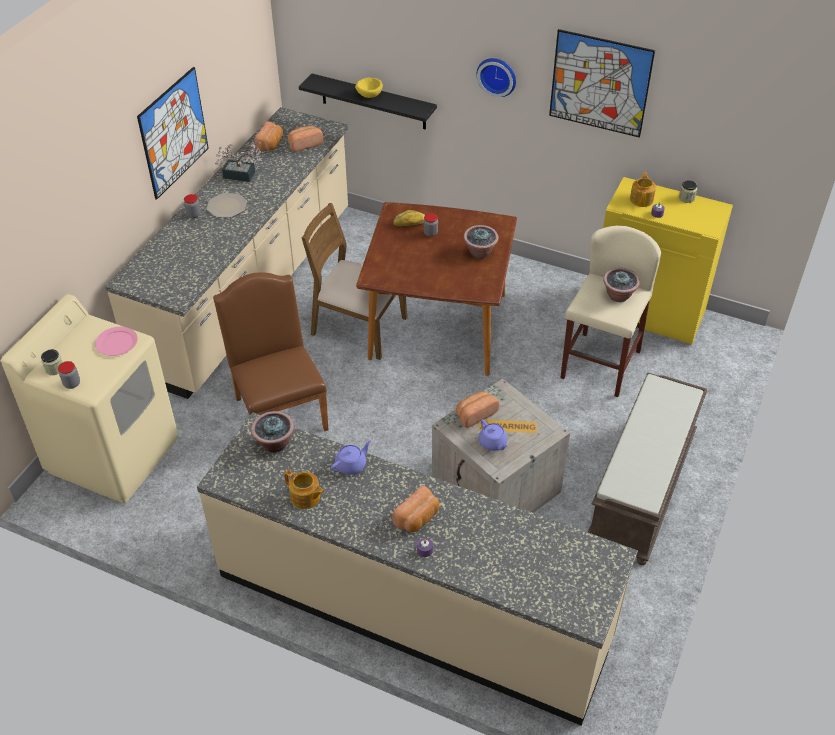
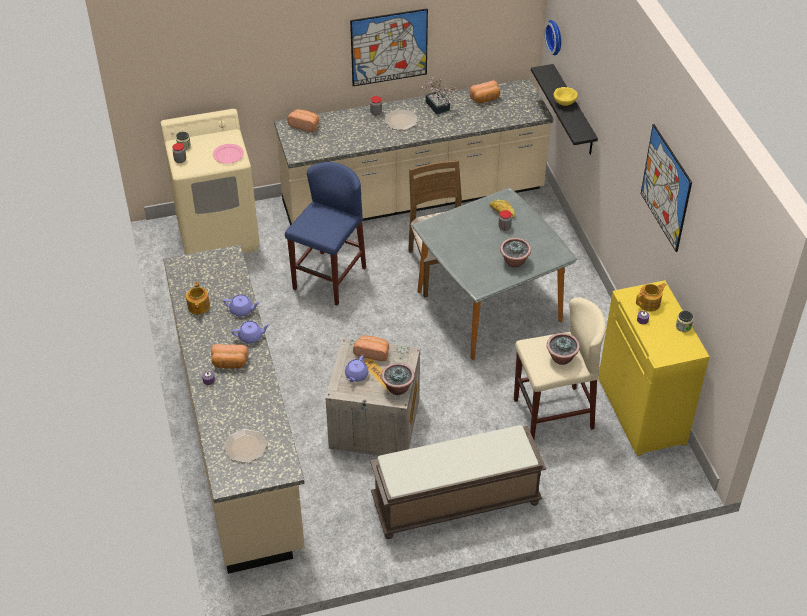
camera: 50 degrees right, 0 degrees up
brown chair [213,272,328,431] -> blue stool [285,162,366,306]
potted plant [251,411,294,453] -> potted plant moved to [381,363,415,395]
bread [288,126,323,152] -> bread moved to [287,109,319,132]
brown dining table [356,202,517,376] -> grey dining table [412,188,577,360]
wall clock [477,58,516,97] -> wall clock moved to [545,20,561,55]
none -> plate [224,429,268,463]
none -> purple teapot [232,321,270,344]

